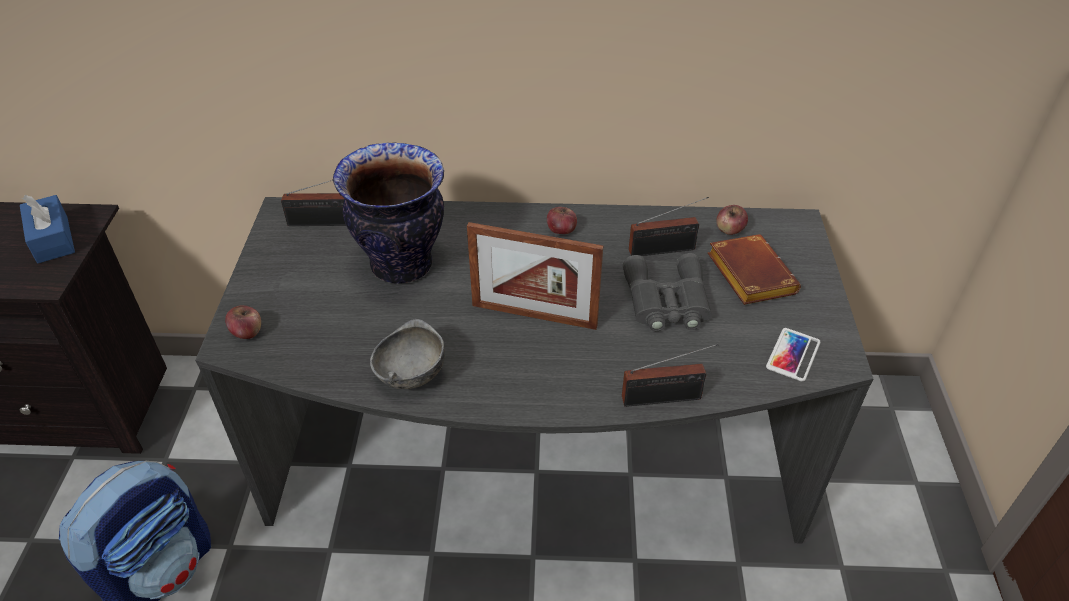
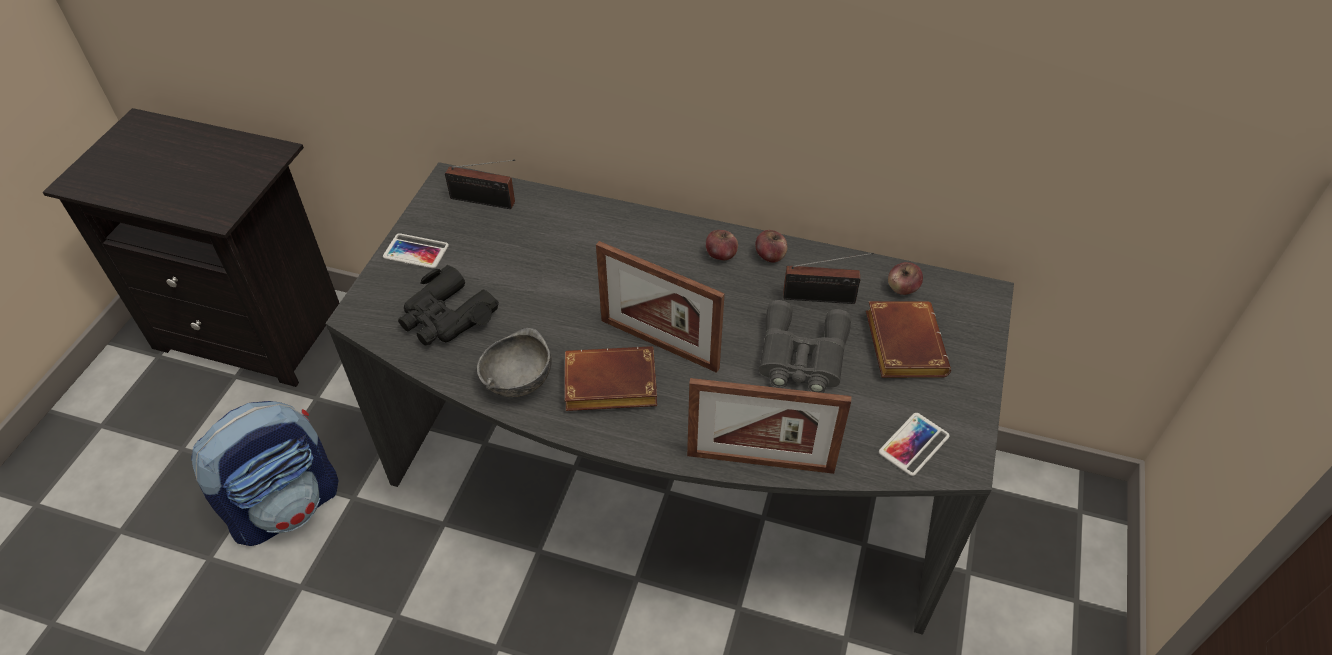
camera: 15 degrees right, 5 degrees up
blue tissue box [20,195,75,263] -> none
apple [225,305,261,339] -> apple moved to [755,230,787,263]
vase [333,142,444,284] -> none
radio [622,344,718,407] -> picture frame [687,378,851,474]
none -> phone [383,233,449,268]
none -> black binoculars [398,265,499,346]
none -> brown book [565,346,657,411]

